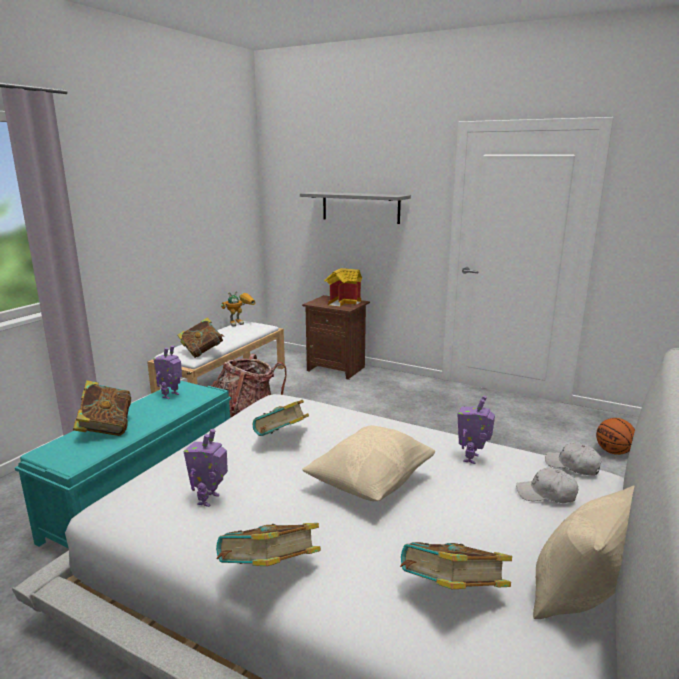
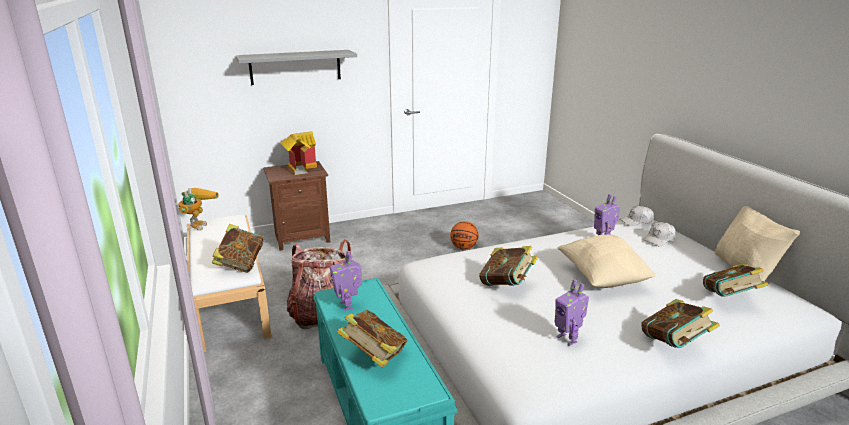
camera: 50 degrees left, 5 degrees up
basketball [596,418,635,455] -> basketball moved to [450,221,478,249]

